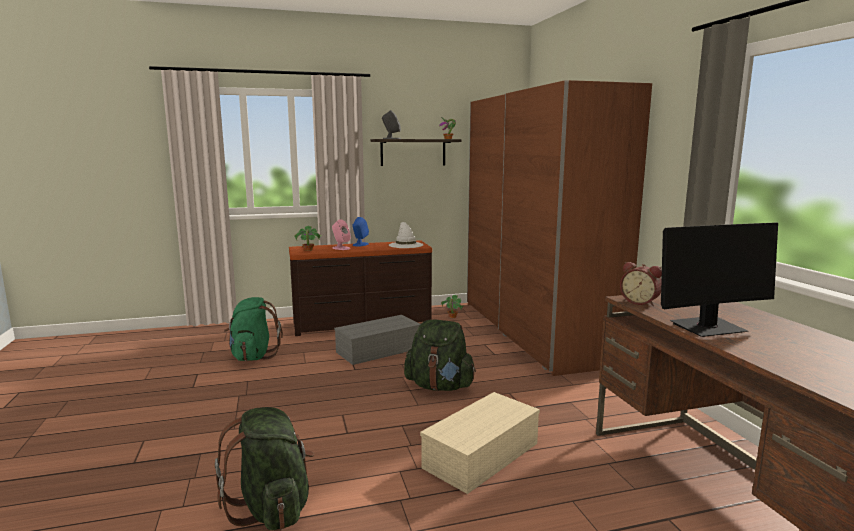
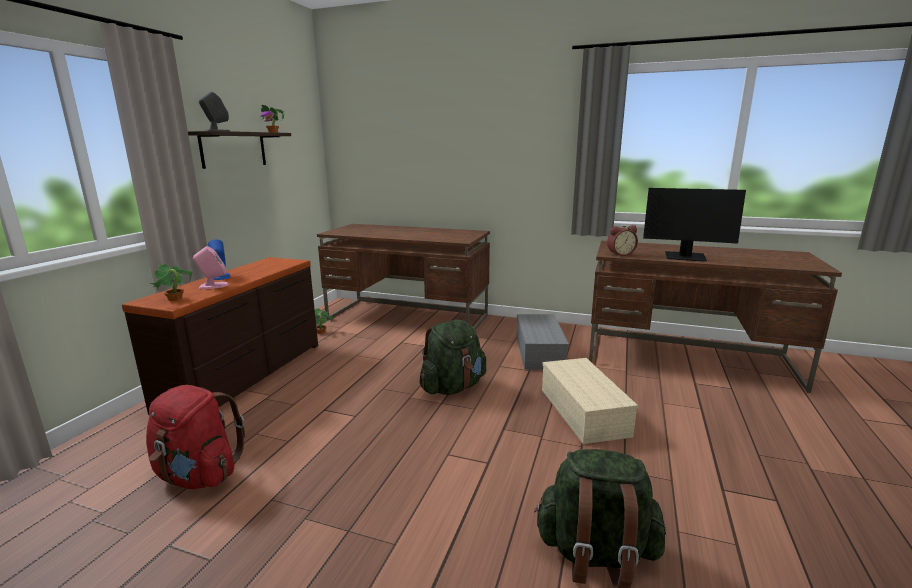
camera: 55 degrees left, 5 degrees up
green backpack [224,297,283,361] -> red backpack [146,385,245,489]
grey storage box [334,315,420,365] -> grey storage box moved to [516,314,569,370]
white hat [389,222,423,248] -> none
brown wardrobe [467,80,652,376] -> brown desk [317,224,490,330]
monitor [661,223,778,337] -> monitor turned 90 degrees clockwise [643,188,746,262]

